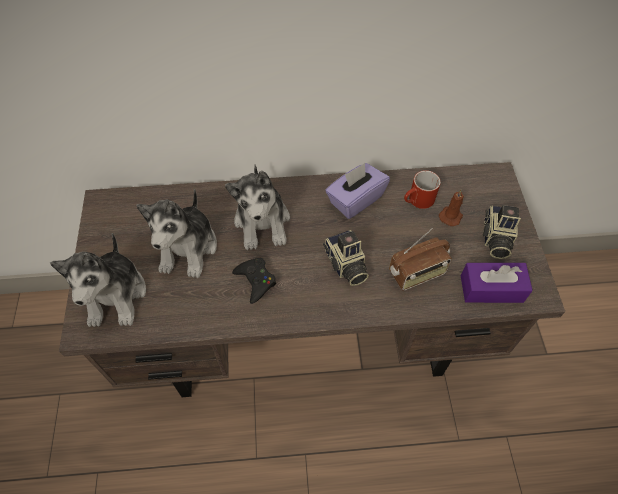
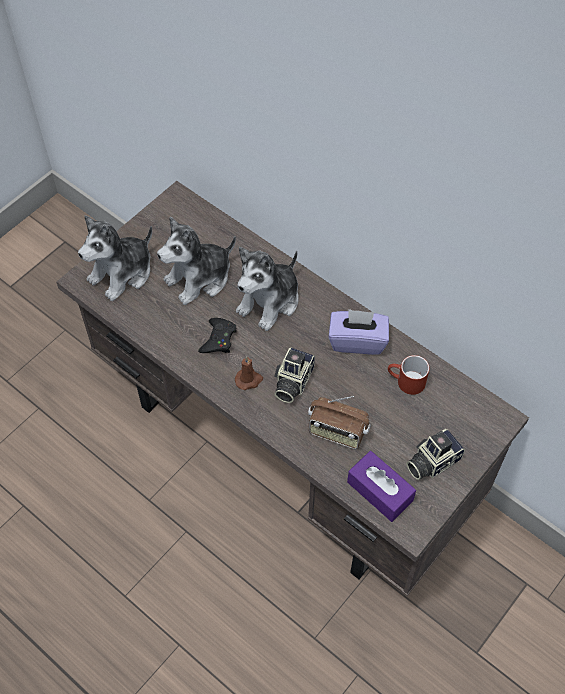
camera: 45 degrees right, 0 degrees up
brown candle [439,190,464,226] -> brown candle moved to [235,356,263,390]

